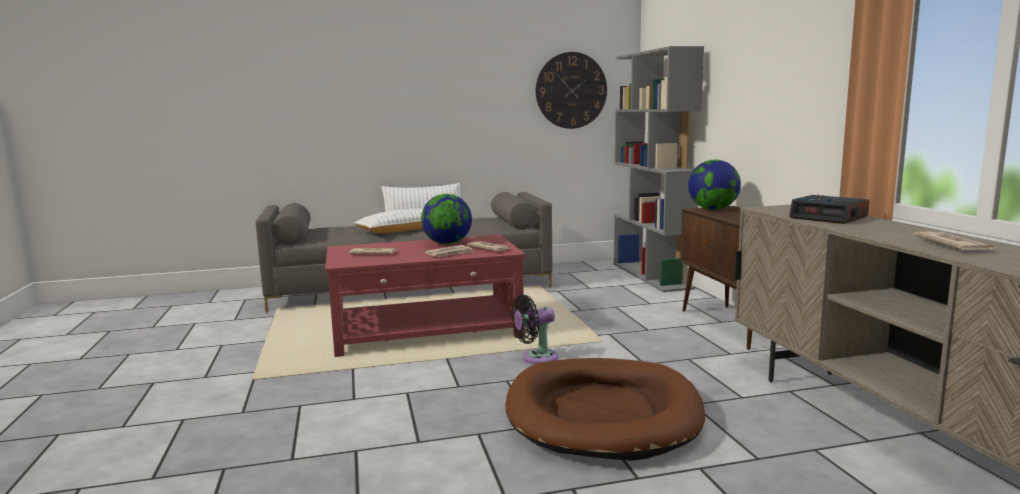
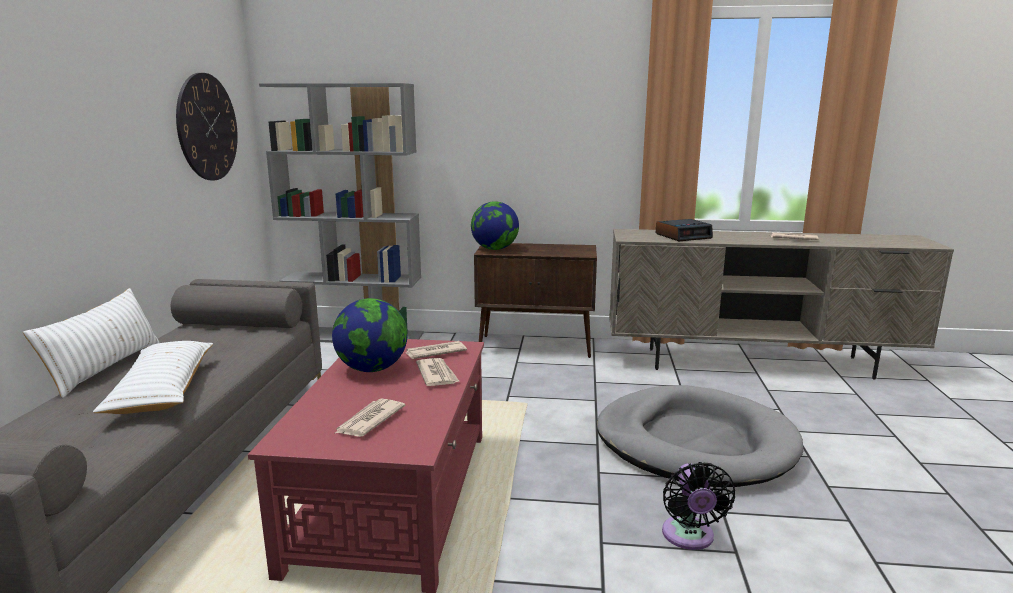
camera: 70 degrees left, 5 degrees up
brown dog bed [506,358,705,461] -> grey dog bed [597,385,803,487]
black fan [511,295,558,364] -> black fan moved to [662,462,735,550]

